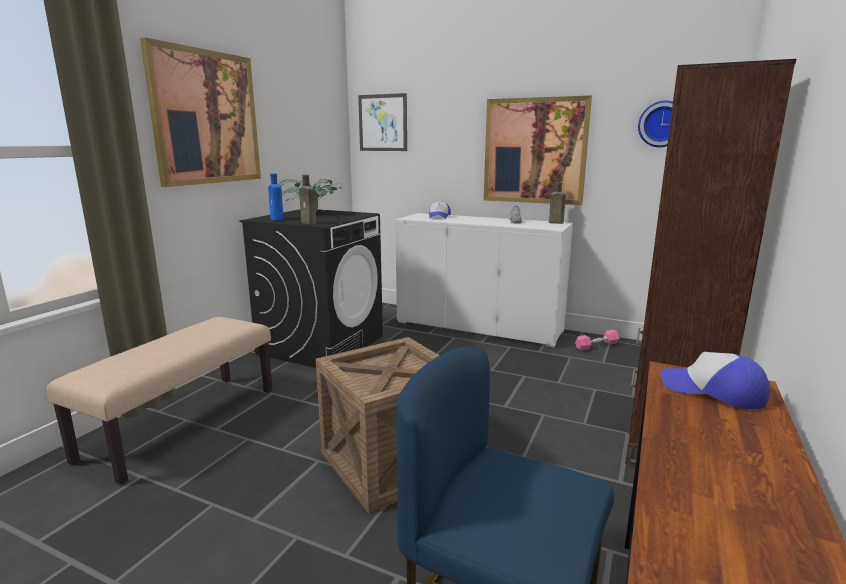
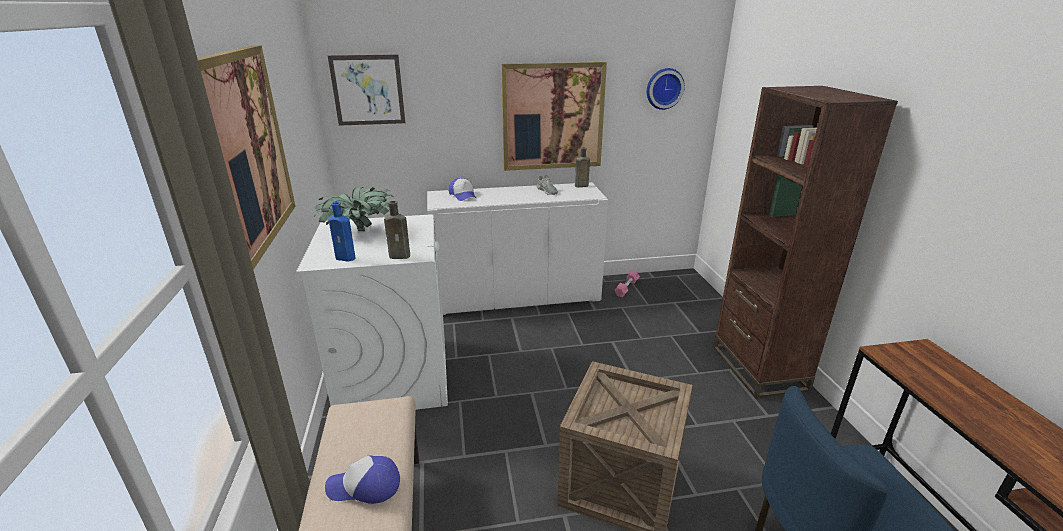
camera: 35 degrees left, 10 degrees up
black washing machine [239,209,383,368] -> white washing machine [296,214,448,410]
cap [661,352,770,409] -> cap moved to [325,455,400,504]

